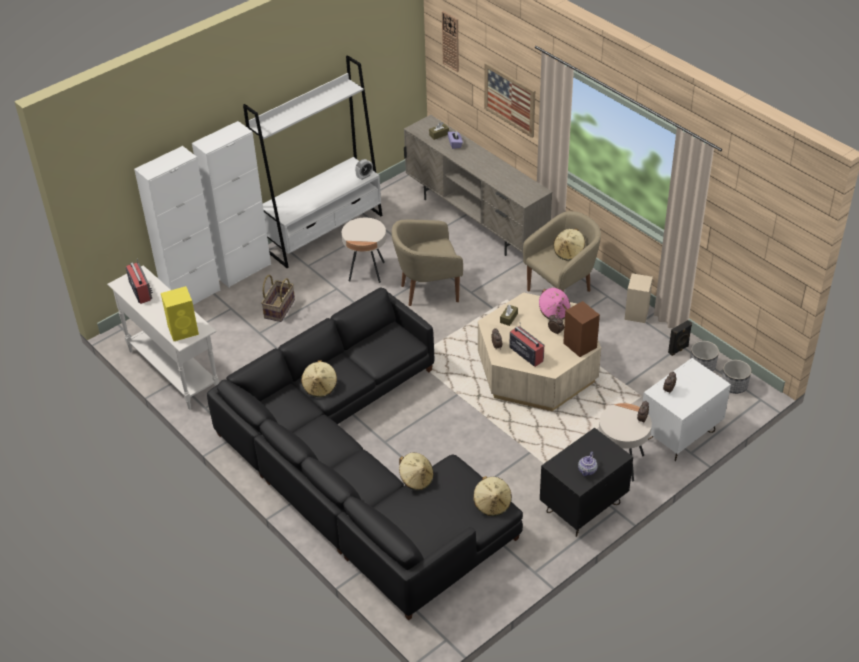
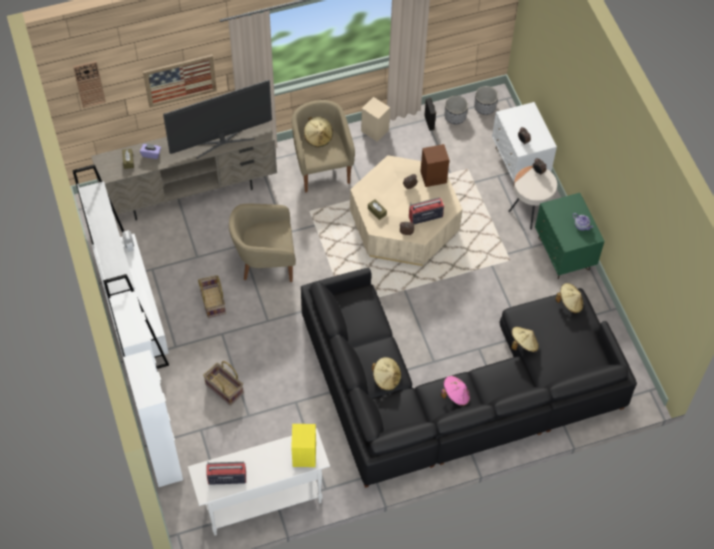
camera: 70 degrees left, 15 degrees up
beige side table [342,218,386,283] -> basket [198,275,226,318]
beige armchair [392,220,463,306] -> beige armchair turned 75 degrees clockwise [229,204,296,282]
pink hat [539,288,570,320] -> pink hat moved to [441,376,470,406]
black nightstand [540,428,633,537] -> green nightstand [535,193,605,279]
none -> television [163,80,272,159]

